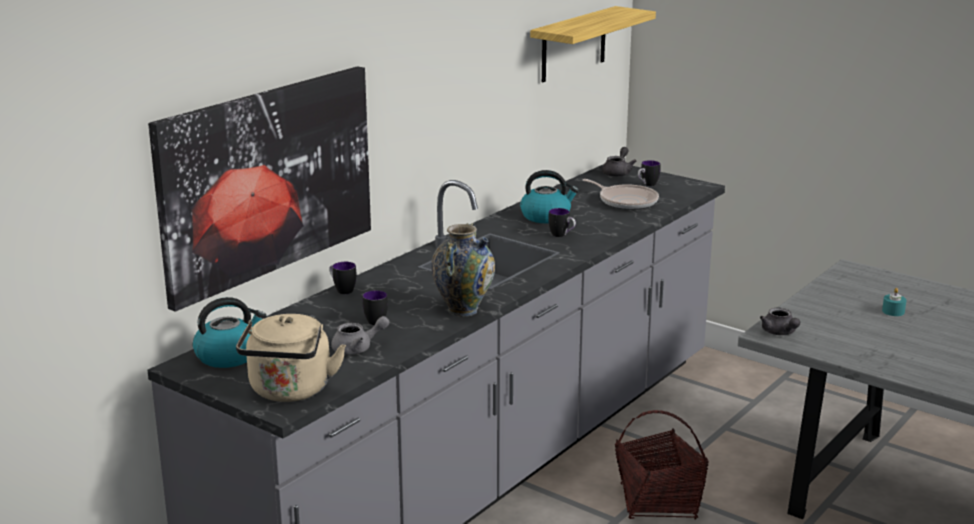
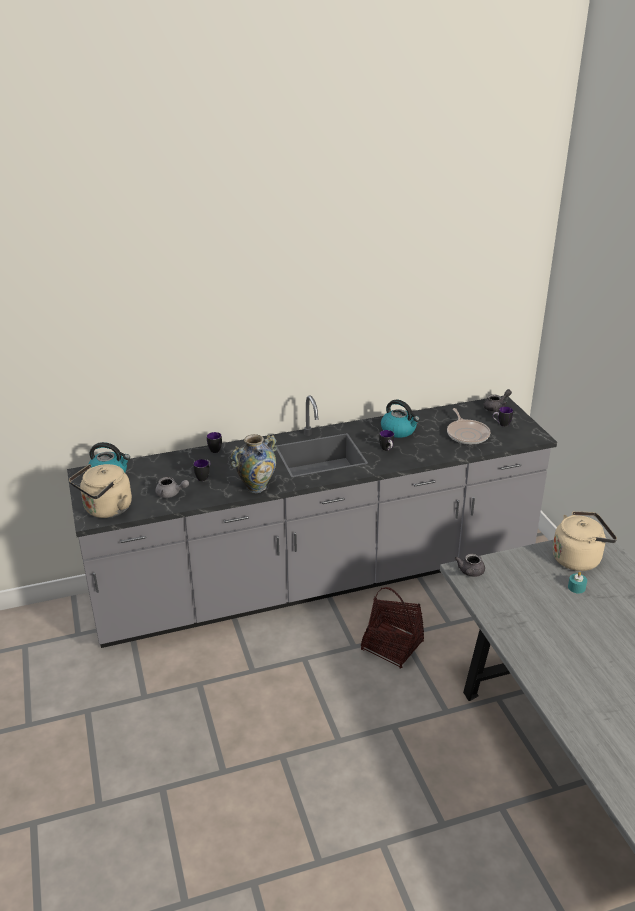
camera: 35 degrees right, 10 degrees up
picture [148,66,371,312] -> none
shelf [530,6,656,82] -> none
none -> beige kettle [552,511,617,571]

